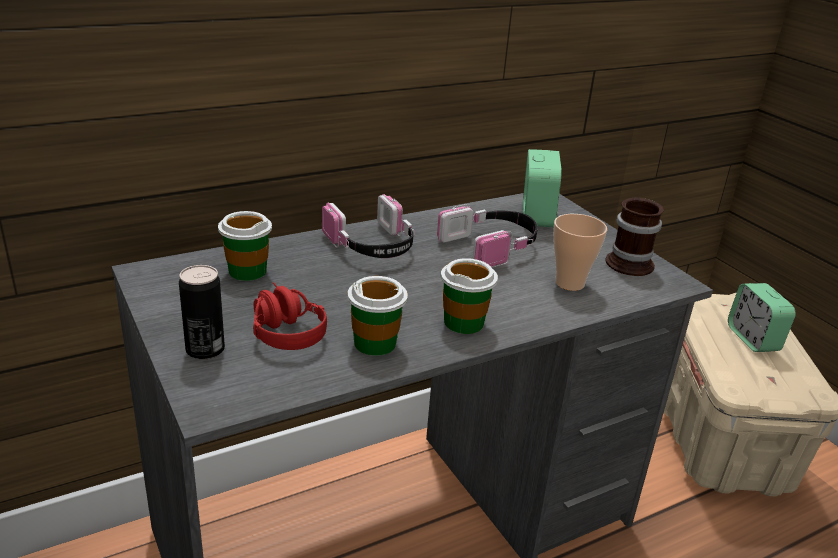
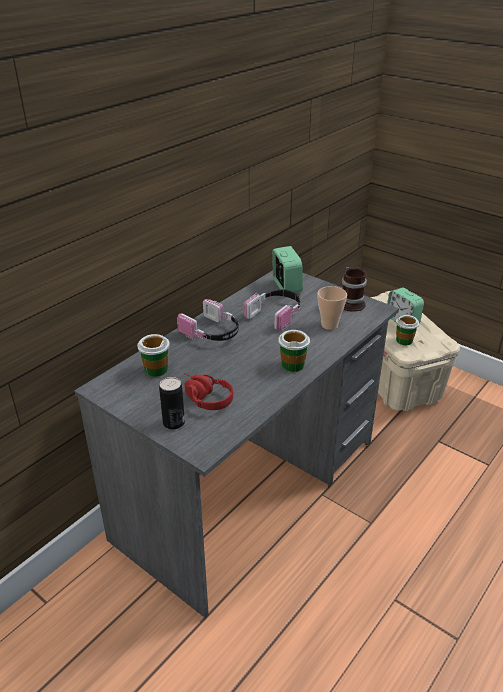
camera: 20 degrees left, 5 degrees up
cup [347,276,408,356] -> cup moved to [396,315,419,345]

